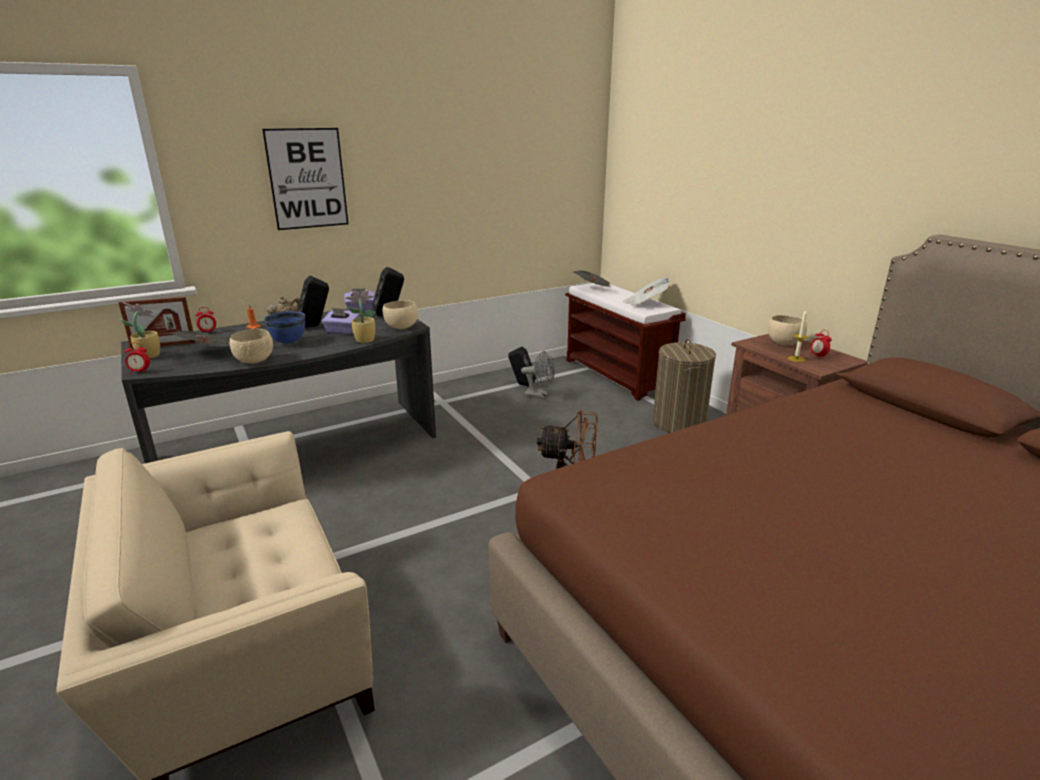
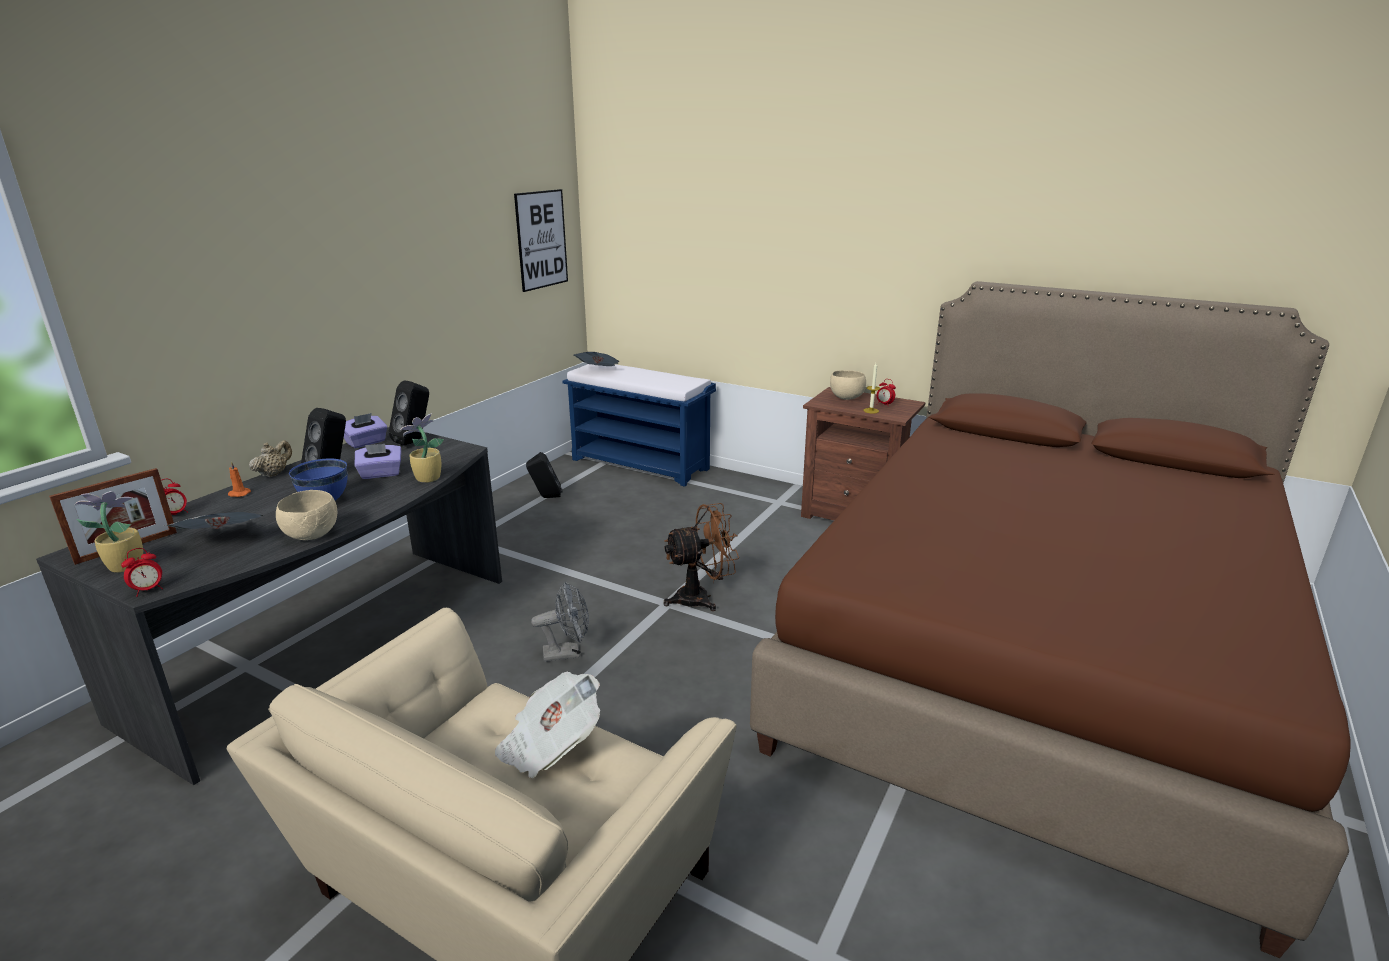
camera: 30 degrees left, 0 degrees up
picture [262,128,348,230] -> picture moved to [514,189,568,292]
beige bowl [382,300,418,329] -> none
grey fan [521,351,555,399] -> grey fan moved to [531,582,589,662]
brown bench [565,283,686,401] -> blue bench [562,364,716,487]
newspaper [623,278,671,306] -> newspaper moved to [495,671,600,778]
laundry basket [653,339,716,433] -> none

